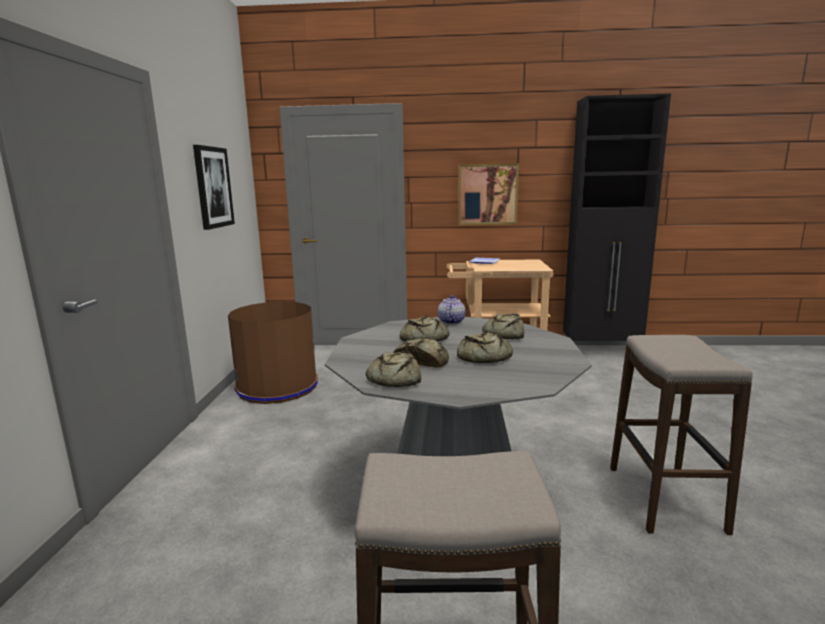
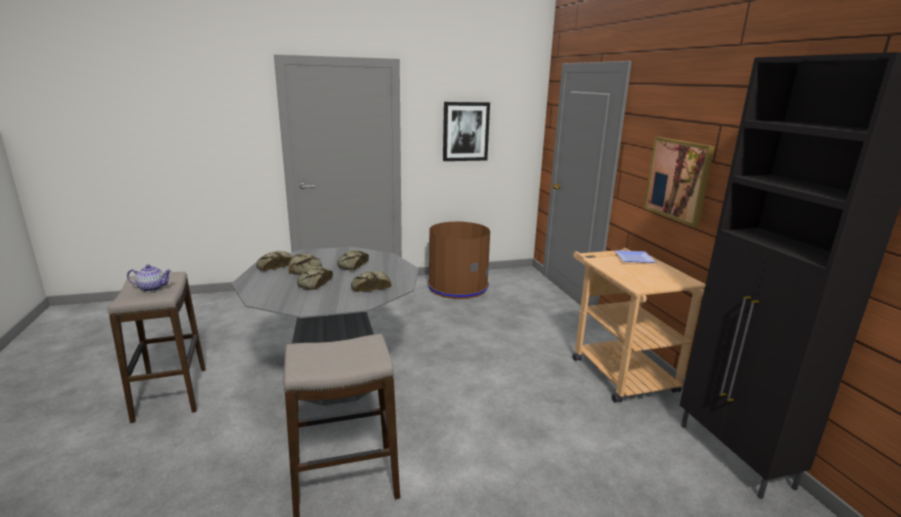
camera: 70 degrees right, 5 degrees up
teapot [438,295,466,324] -> teapot moved to [127,265,172,292]

